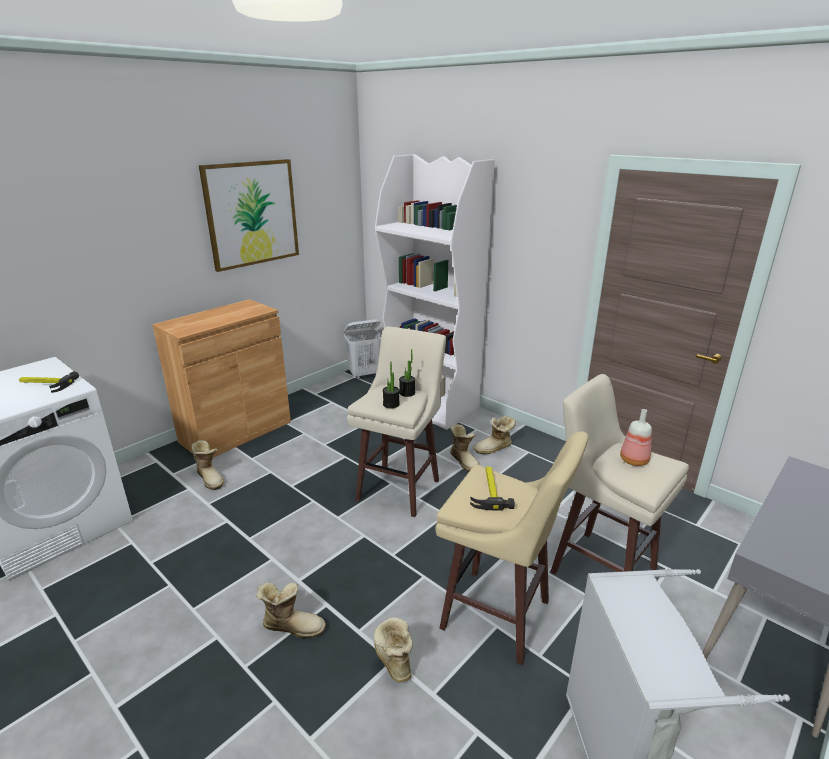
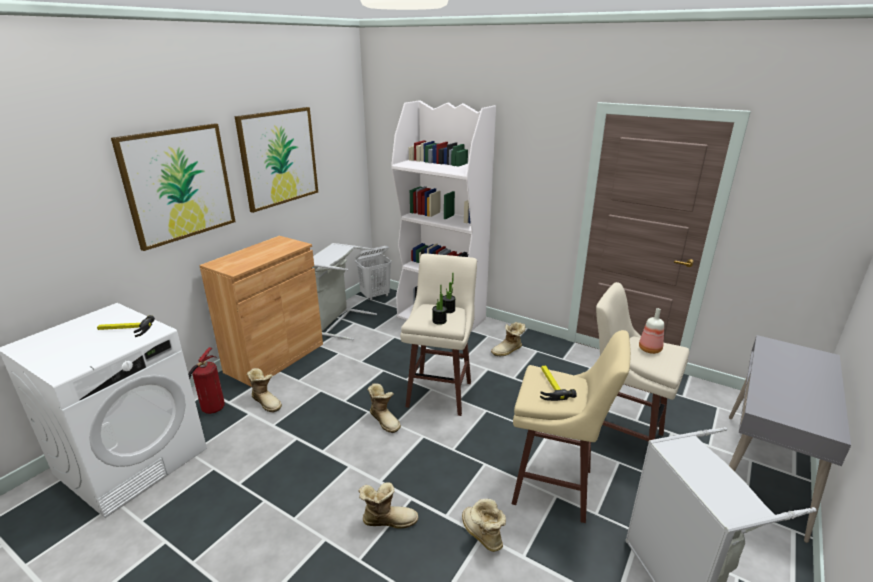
camera: 10 degrees left, 0 degrees up
boot [450,424,480,472] -> boot moved to [368,383,401,433]
none -> picture [111,123,236,251]
none -> fire extinguisher [188,347,225,418]
none -> grey laundry basket [312,243,377,340]

